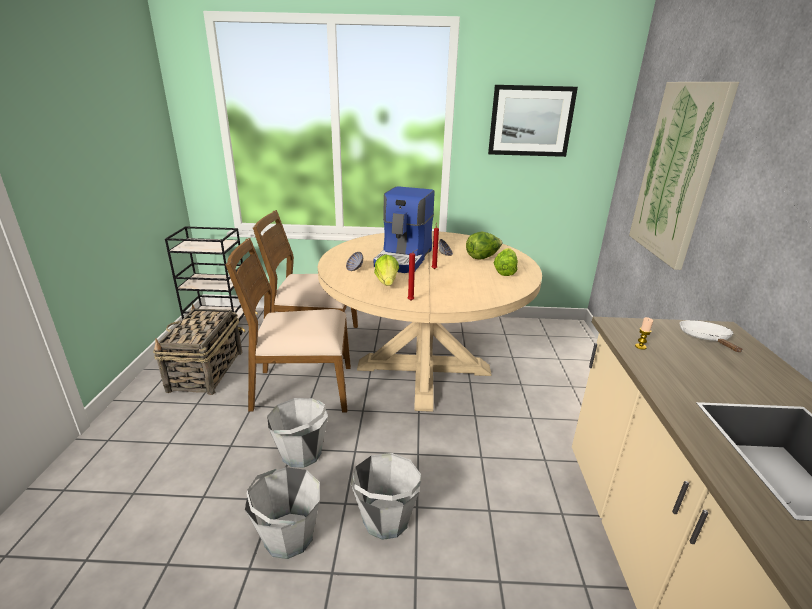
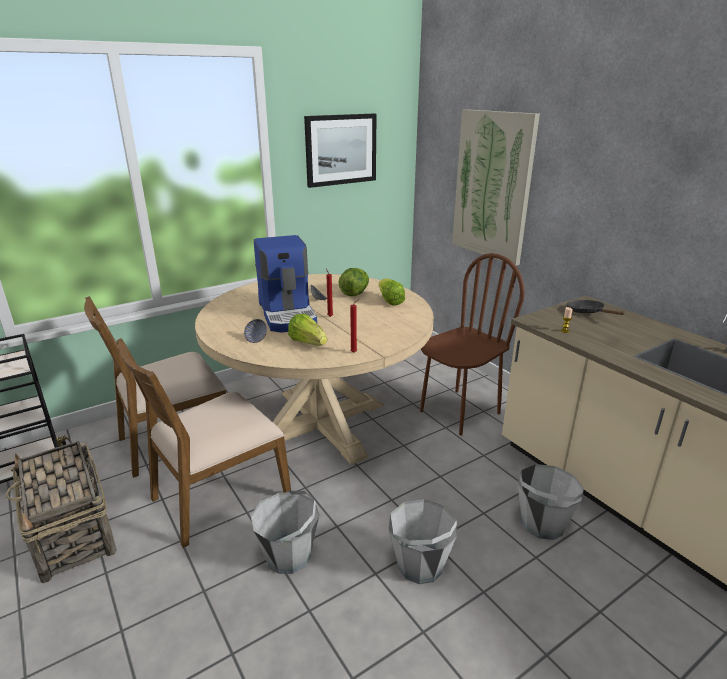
camera: 35 degrees left, 0 degrees up
grey bucket [245,467,320,559] -> grey bucket moved to [517,464,584,540]
white frying pan [680,320,742,352] -> black frying pan [567,300,625,315]
none -> brown chair [420,253,525,436]

